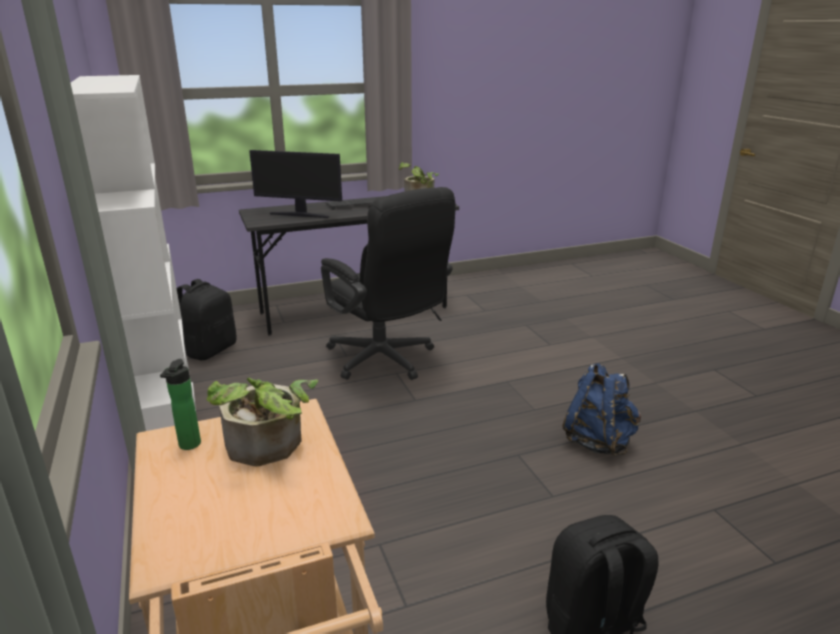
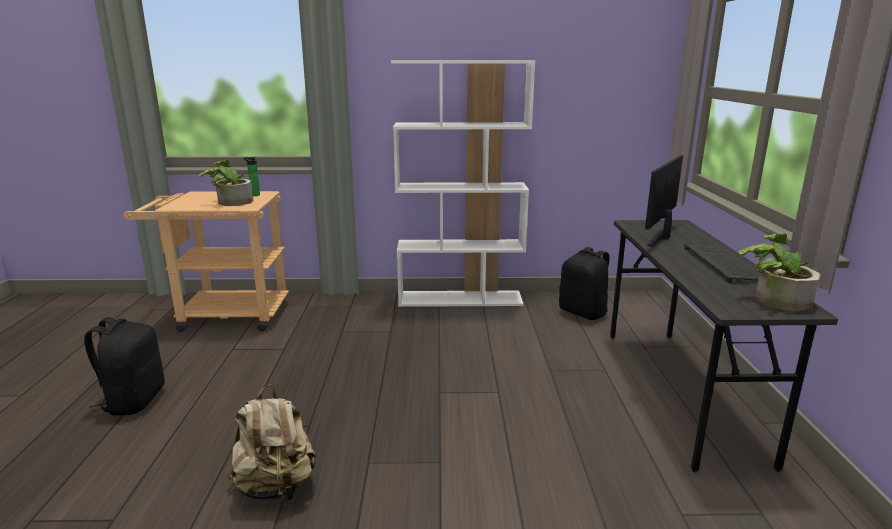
camera: 110 degrees right, 5 degrees down
black office chair [321,187,455,380] -> none
blue backpack [562,363,641,456] -> beige backpack [227,385,316,503]

